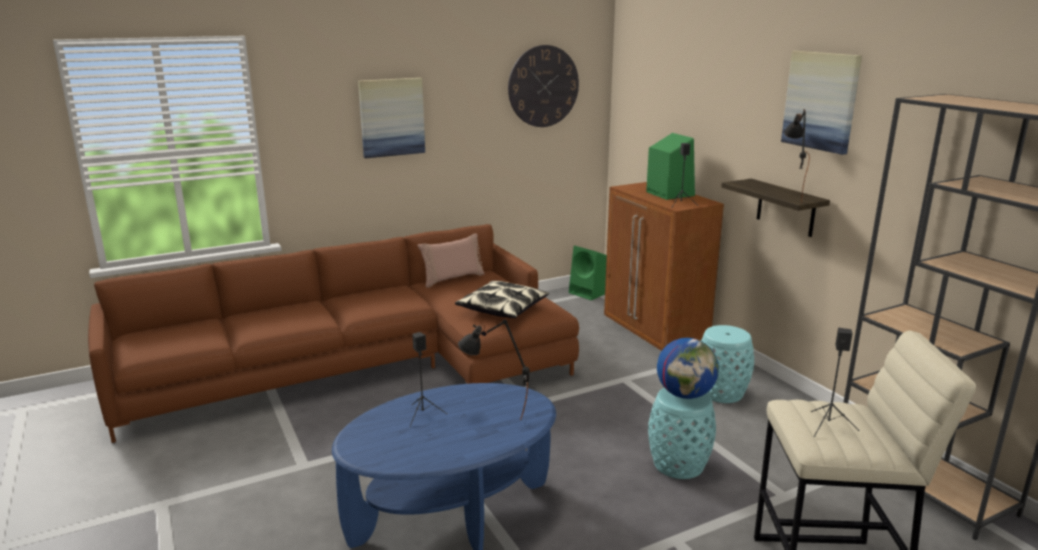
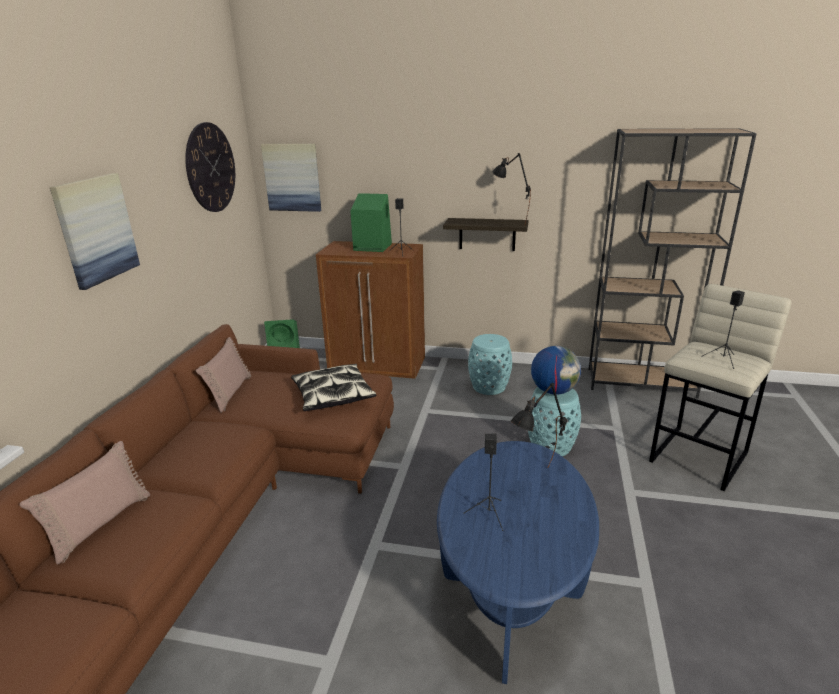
camera: 50 degrees left, 5 degrees up
picture [781,51,862,155] -> picture moved to [261,144,321,212]
none -> beige pillow [20,441,150,565]

